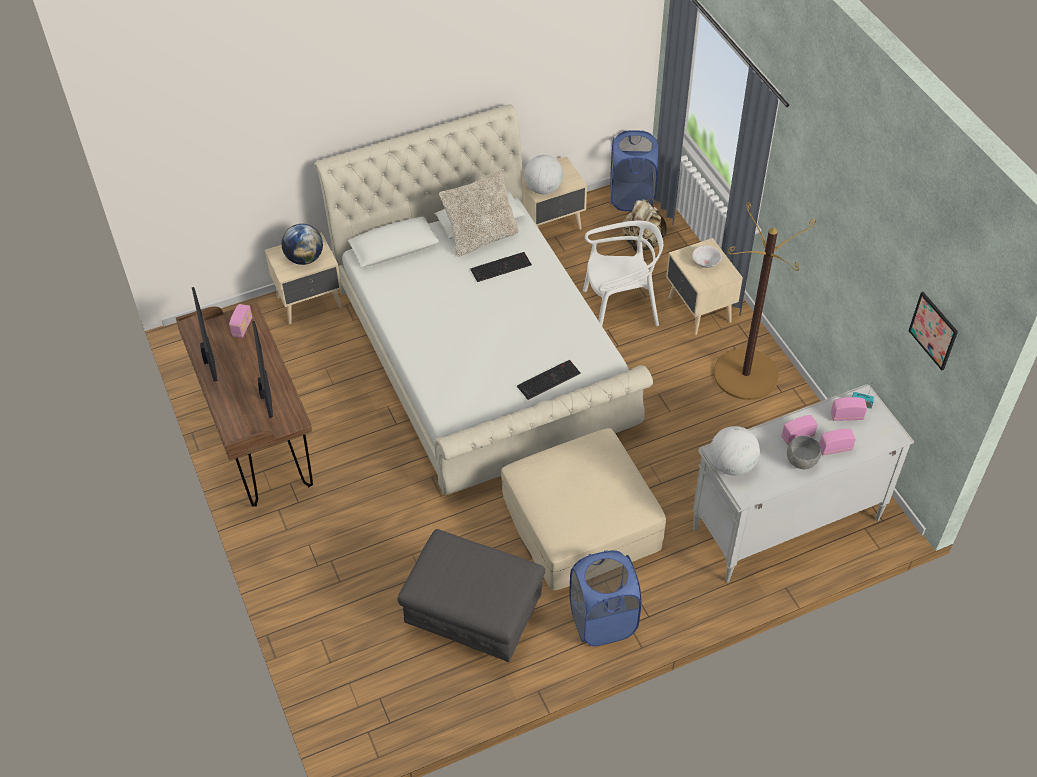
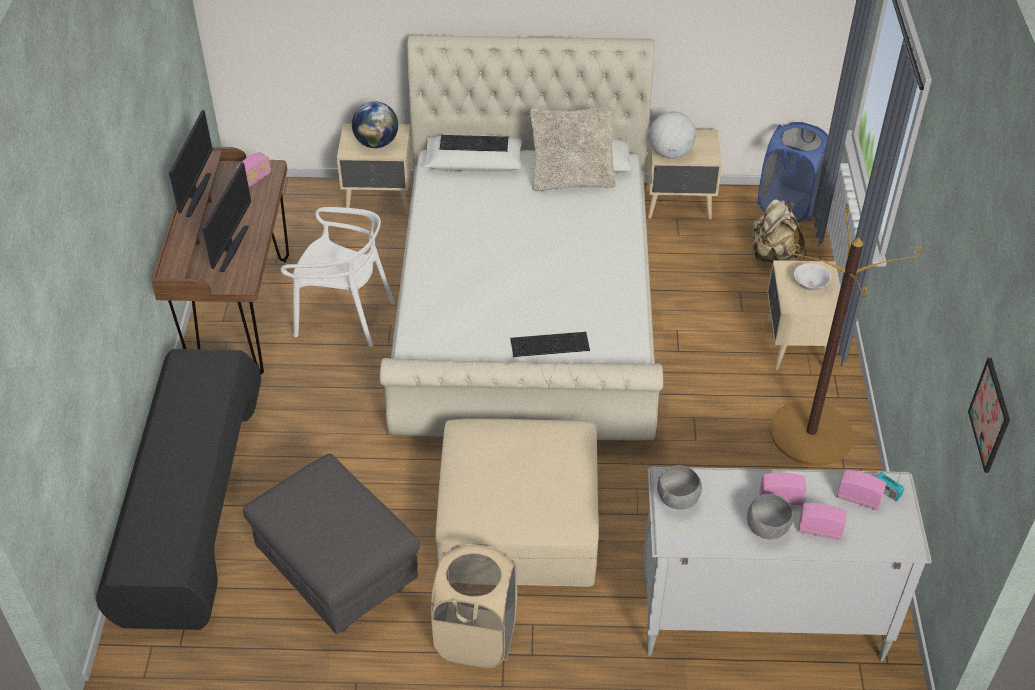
camera: 25 degrees right, 5 degrees down
keyboard [470,252,532,282] -> keyboard moved to [440,135,508,152]
blue laundry basket [569,550,642,646] -> beige laundry basket [431,543,517,668]
white chair [583,221,663,326] -> white chair moved to [281,207,395,347]
globe [710,426,760,475] -> grey bowl [657,465,702,510]
none -> black bench [96,349,261,630]

